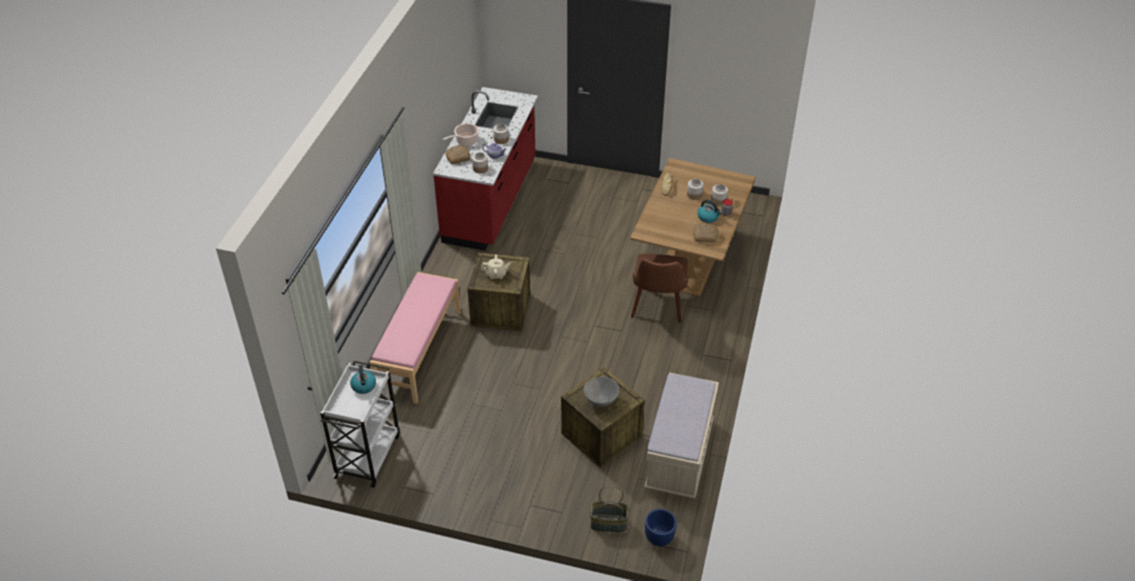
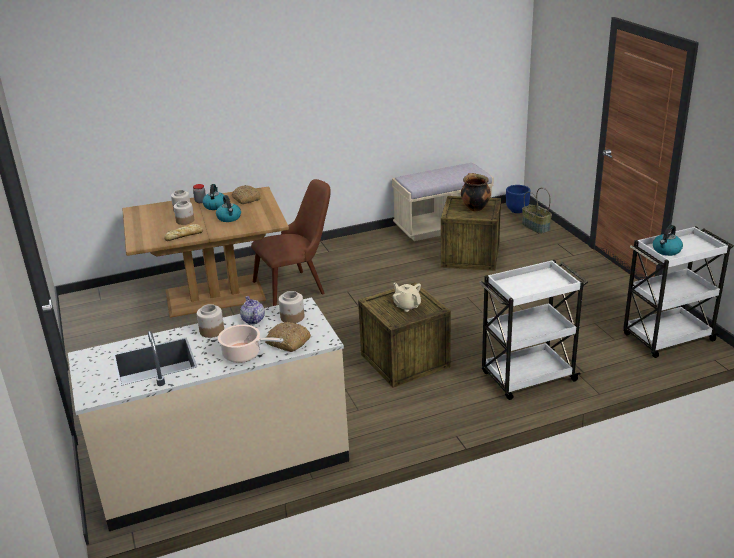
camera: 125 degrees left, 15 degrees down
pink bench [370,272,461,404] -> white cart [479,260,588,400]
red counter [433,87,538,251] -> beige counter [68,297,349,531]
grey bowl [584,376,619,407] -> cooking pot [461,173,491,212]
none -> kettle [216,195,241,222]

